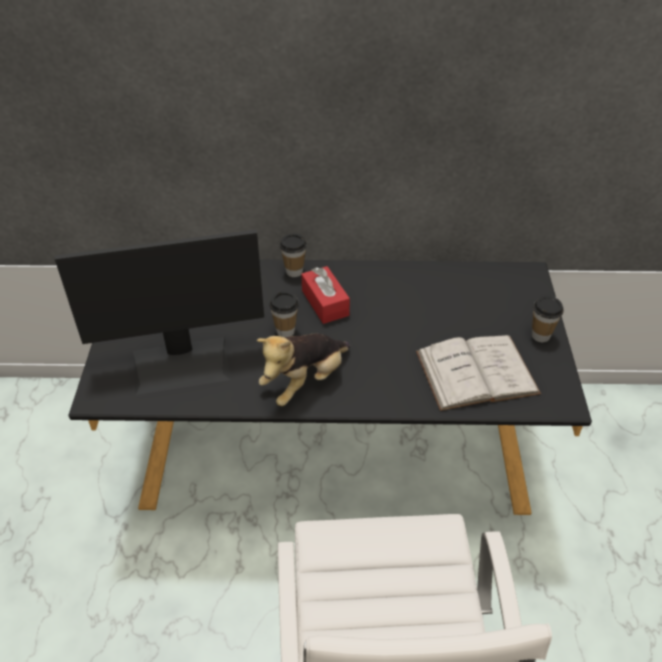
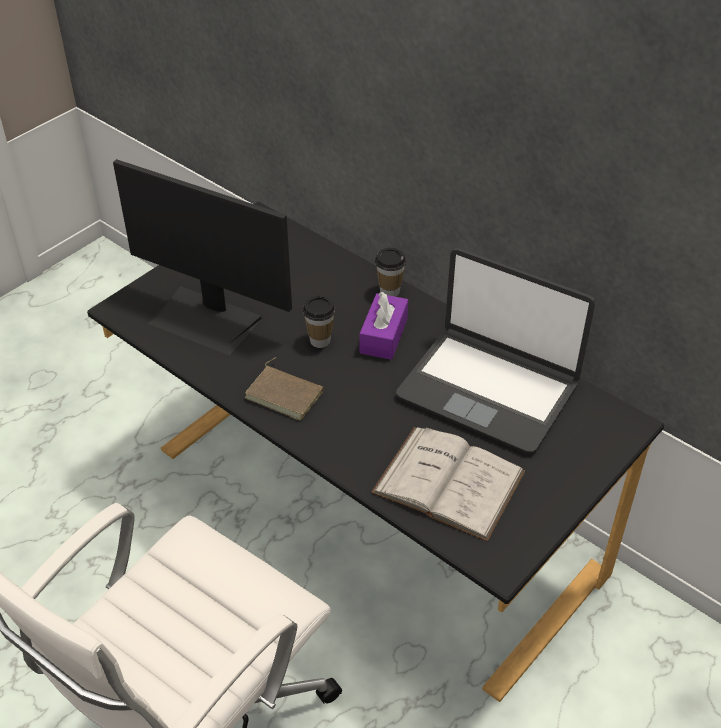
camera: 40 degrees right, 0 degrees up
plush toy [257,333,350,406] -> brown book [245,357,323,421]
red tissue box [301,266,350,324] -> purple tissue box [360,292,408,360]
cup [532,296,564,342] -> none
none -> laptop [396,248,595,454]

